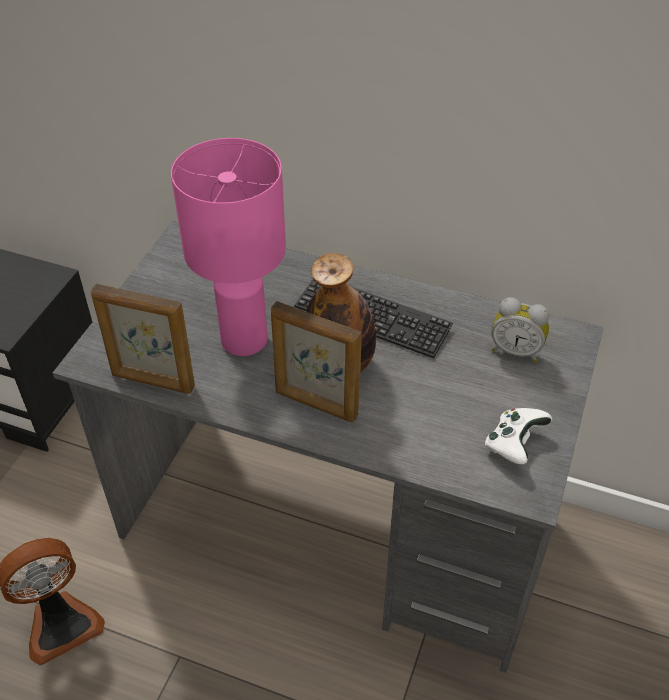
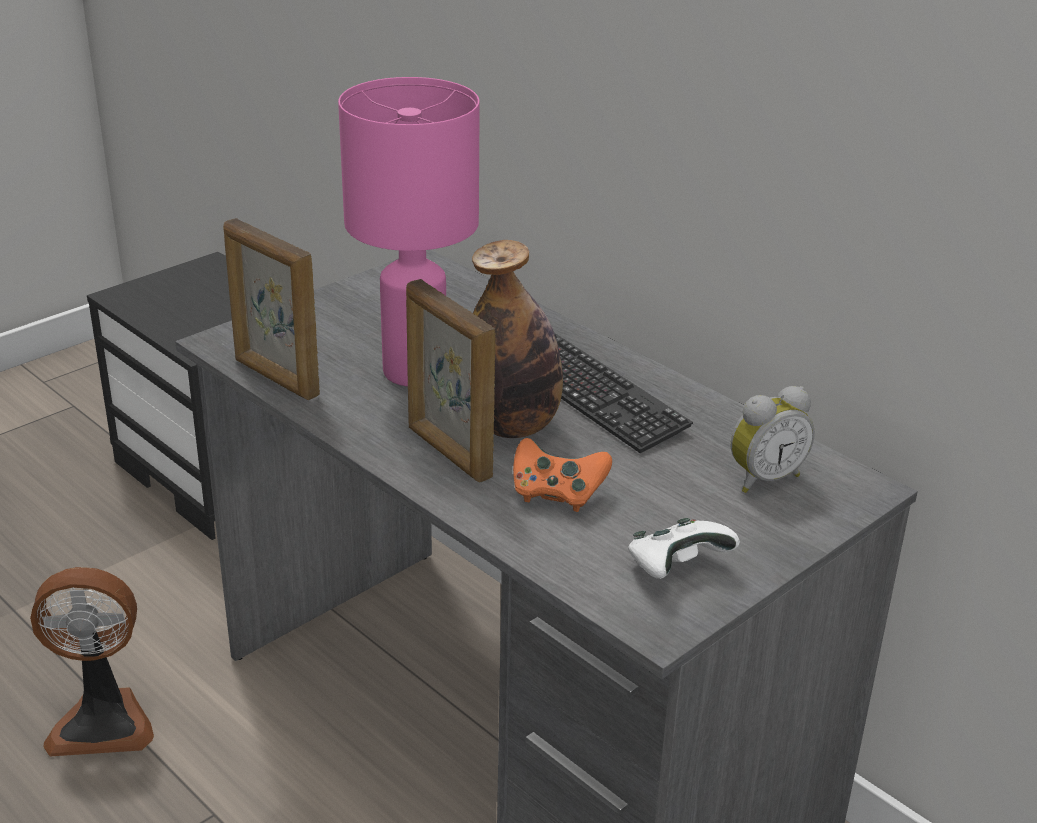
camera: 25 degrees right, 15 degrees down
alarm clock [491,297,549,363] -> alarm clock turned 75 degrees counterclockwise [731,386,815,493]
none -> orange game controller [513,438,612,512]

